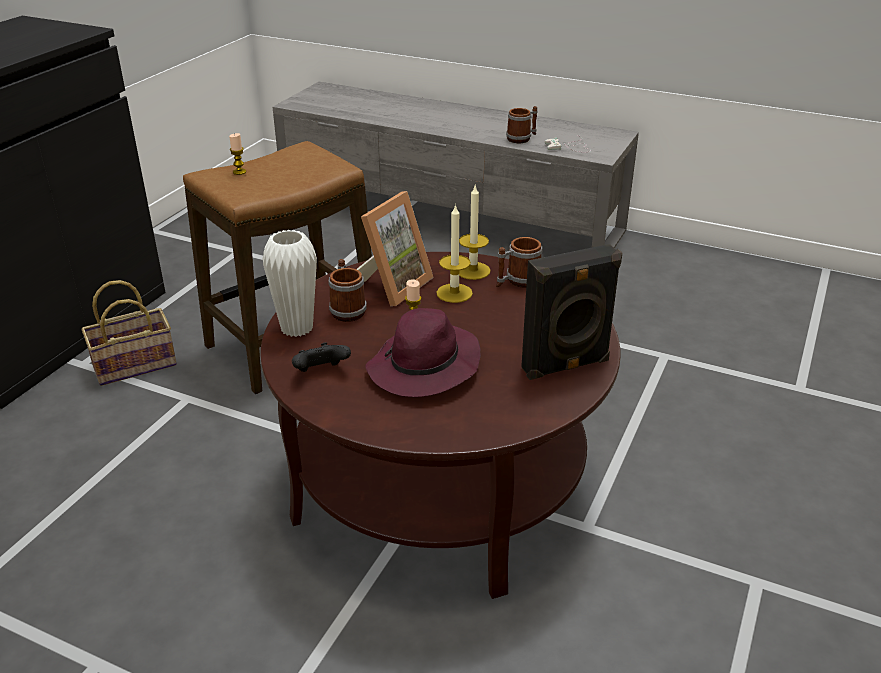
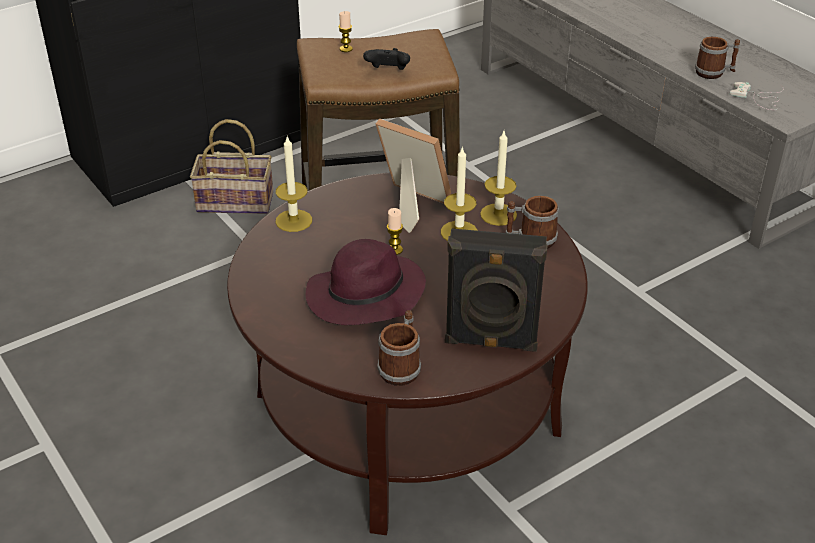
camera: 30 degrees right, 5 degrees up
white vase [262,230,317,337] -> candle [275,137,312,232]
black game controller [292,342,351,372] -> black game controller moved to [363,48,410,70]
mug [328,259,367,322] -> mug moved to [377,310,421,386]
picture frame [357,191,434,306] -> picture frame turned 120 degrees counterclockwise [376,118,451,233]

